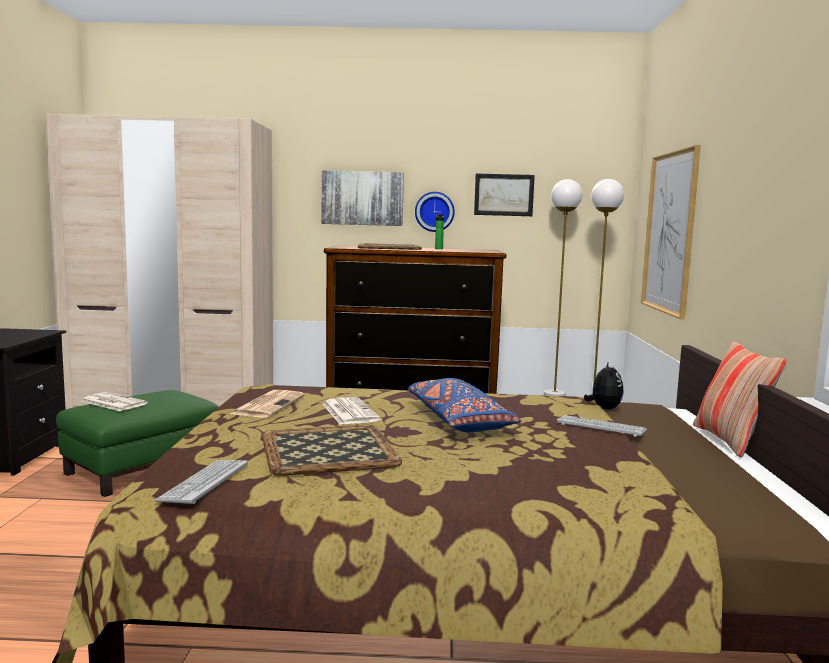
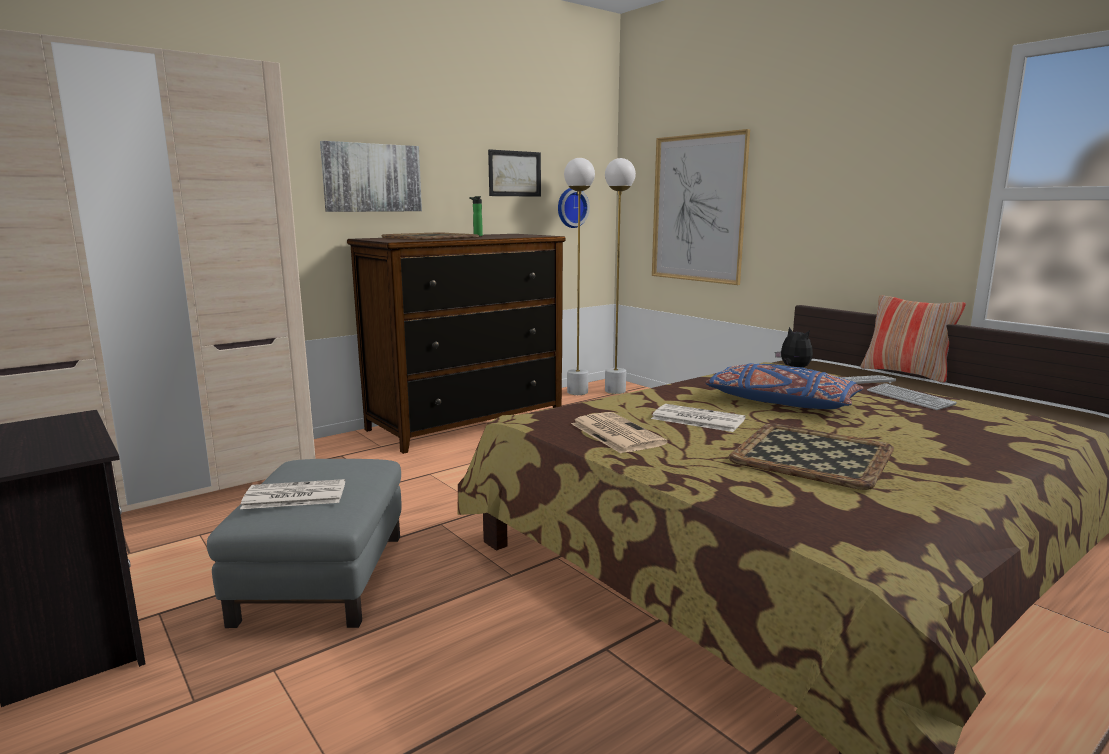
camera: 40 degrees left, 5 degrees up
green ottoman [56,390,219,497] -> grey ottoman [207,459,401,628]
keyboard [154,460,248,504] -> keyboard moved to [867,383,957,410]
wall clock [415,192,455,232] -> wall clock moved to [558,188,590,228]

